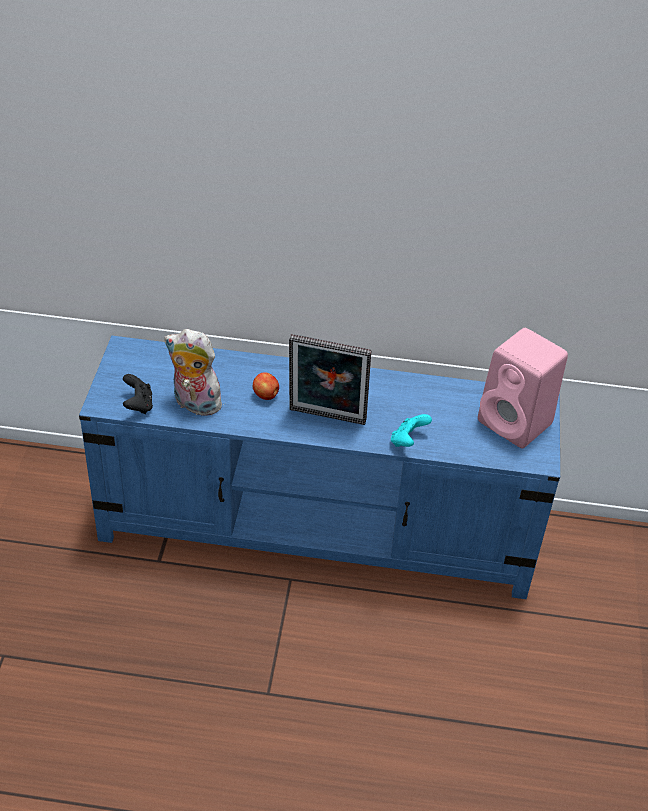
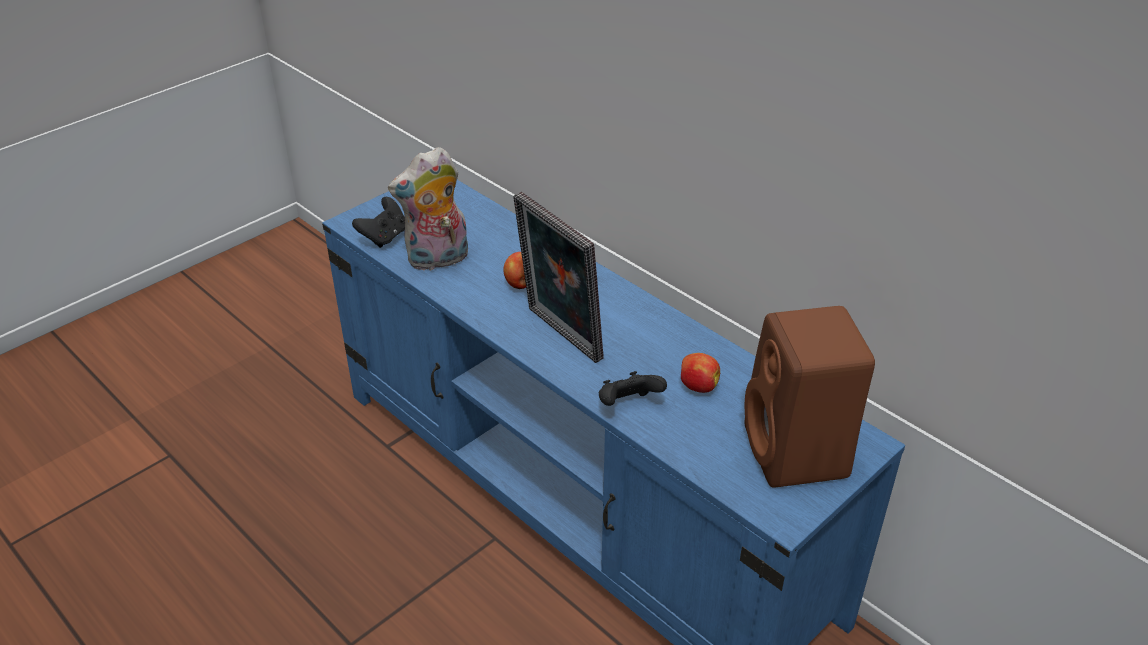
camera: 40 degrees right, 5 degrees down
plush toy [164,329,224,416] -> plush toy turned 90 degrees counterclockwise [388,147,468,271]
turquoise game controller [391,414,432,447] -> black game controller [599,371,667,406]
pink speaker [478,328,568,448] -> brown speaker [745,306,875,488]
none -> apple [681,353,720,393]

